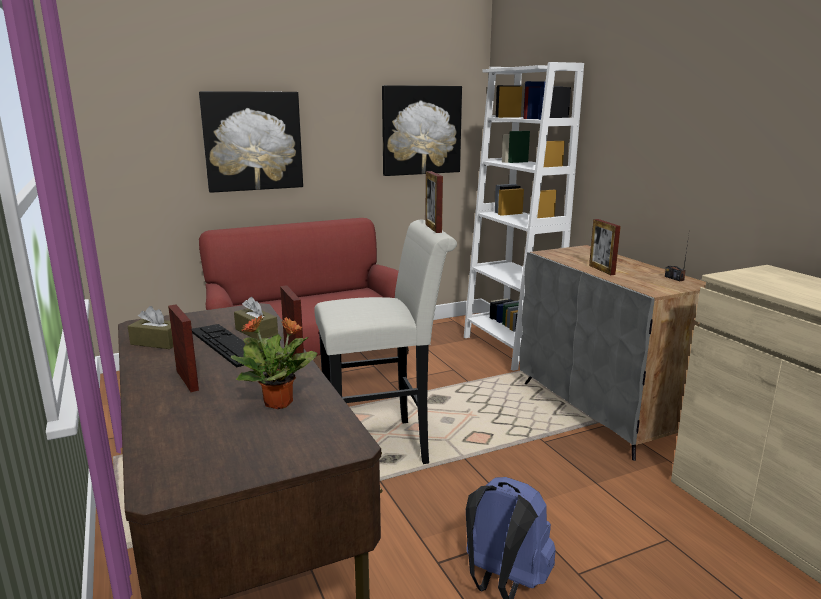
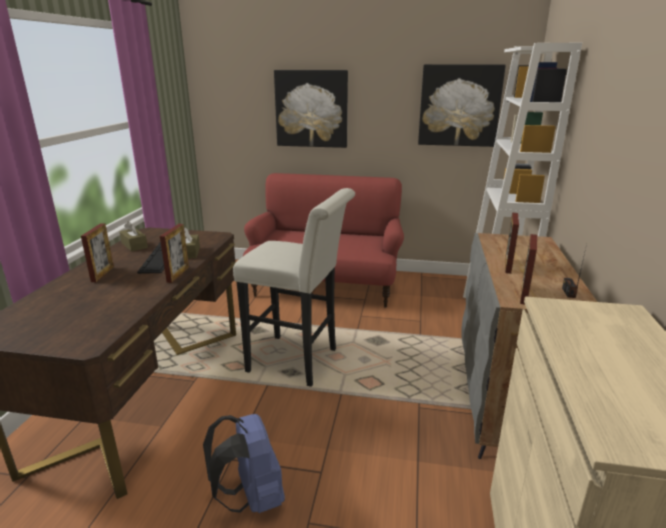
camera: 35 degrees right, 5 degrees up
potted plant [231,315,318,409] -> none
picture frame [425,171,443,233] -> picture frame moved to [520,234,537,305]

